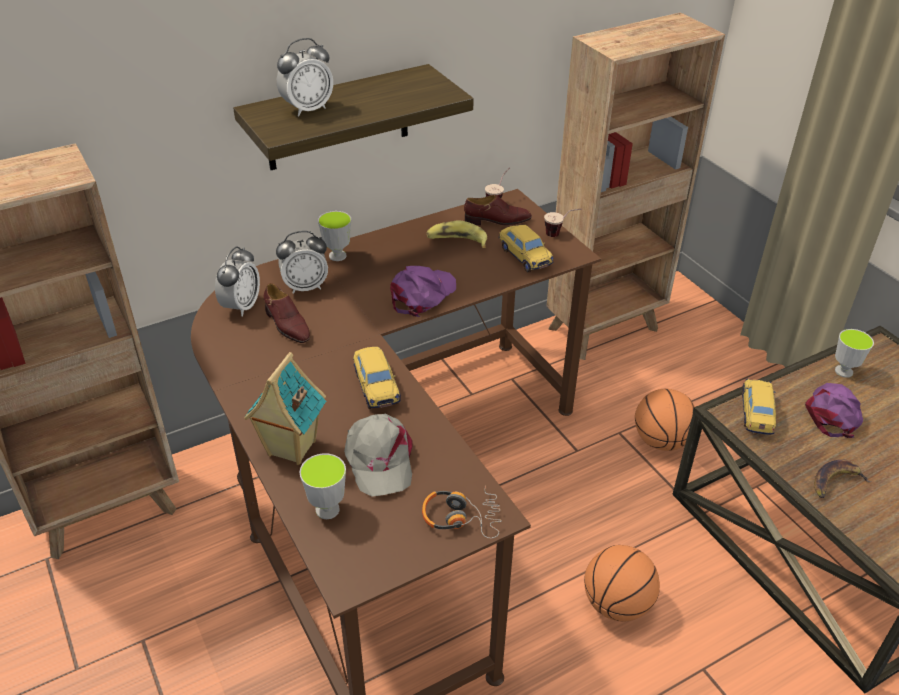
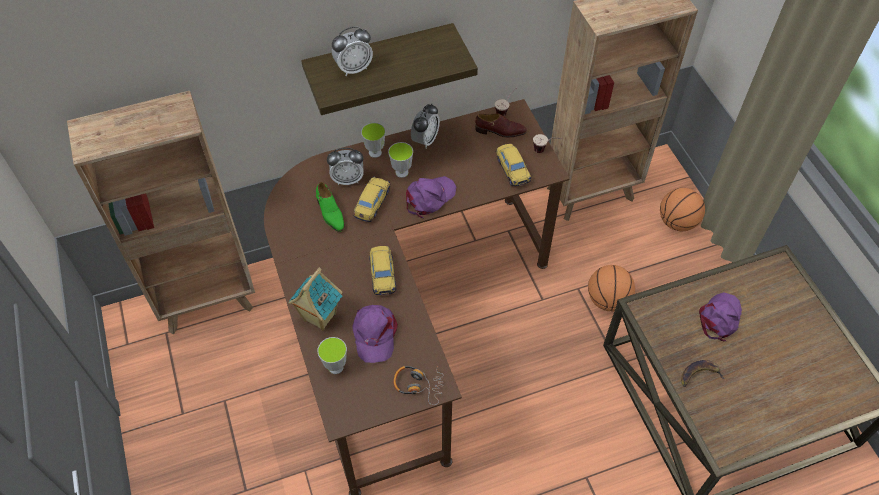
camera: 10 degrees right, 15 degrees up
alarm clock [215,246,260,317] -> alarm clock moved to [411,104,440,149]
brown shoe [264,283,310,343] -> green shoe [316,182,344,232]
grey cap [344,414,413,497] -> purple cap [352,305,398,363]
banana [426,220,487,248] -> none
basketball [584,545,660,622] -> basketball moved to [660,188,705,231]
toy car [742,378,776,435] -> toy car moved to [353,176,390,222]
cup [835,329,874,378] -> cup moved to [388,142,413,178]

